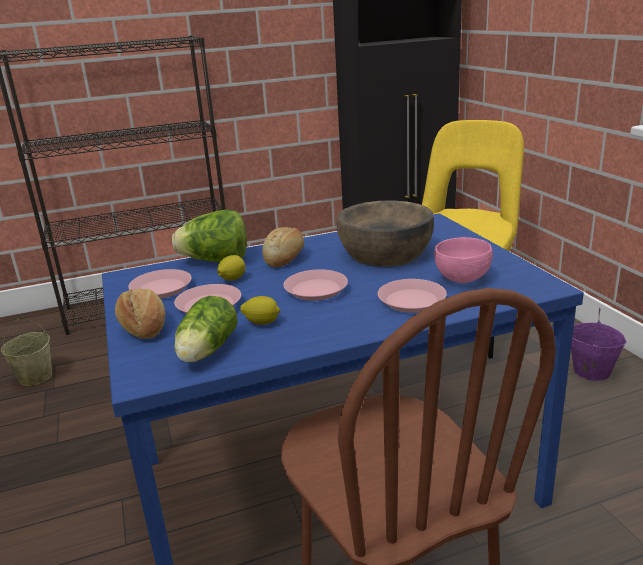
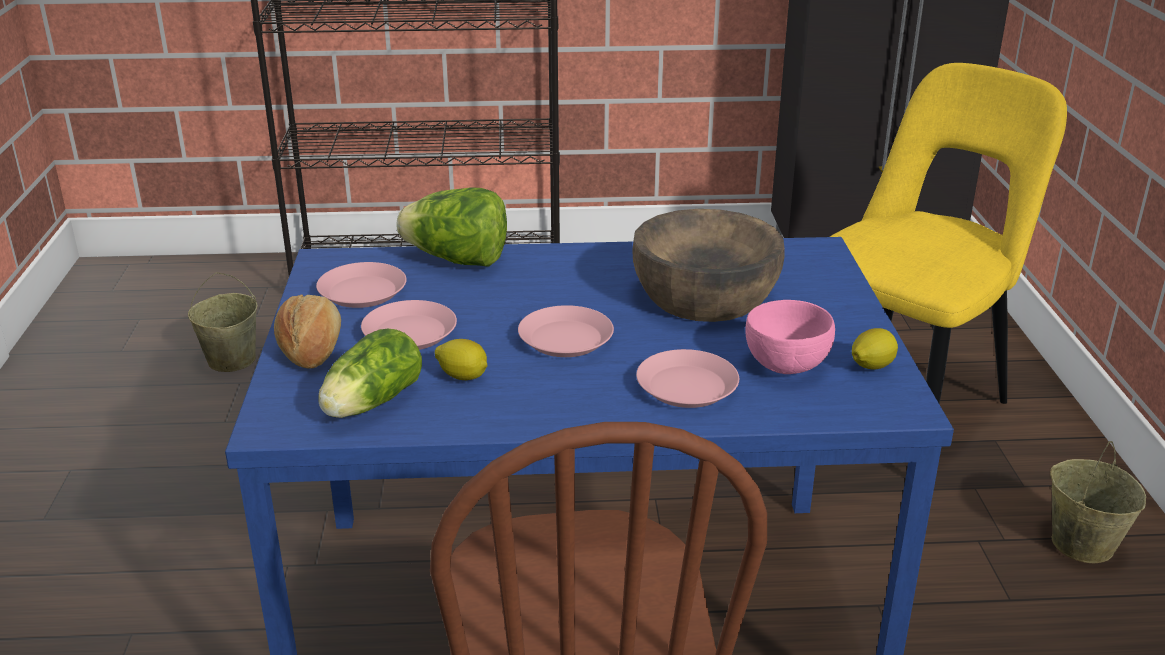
camera: 15 degrees right, 5 degrees up
lemon [217,255,246,280] -> lemon moved to [852,328,898,370]
bread [262,227,304,268] -> none
purple bucket [571,308,626,381] -> beige bucket [1050,441,1146,563]

